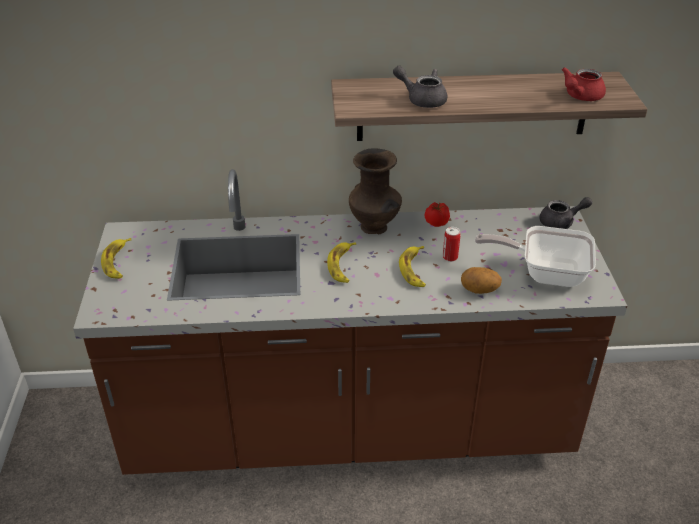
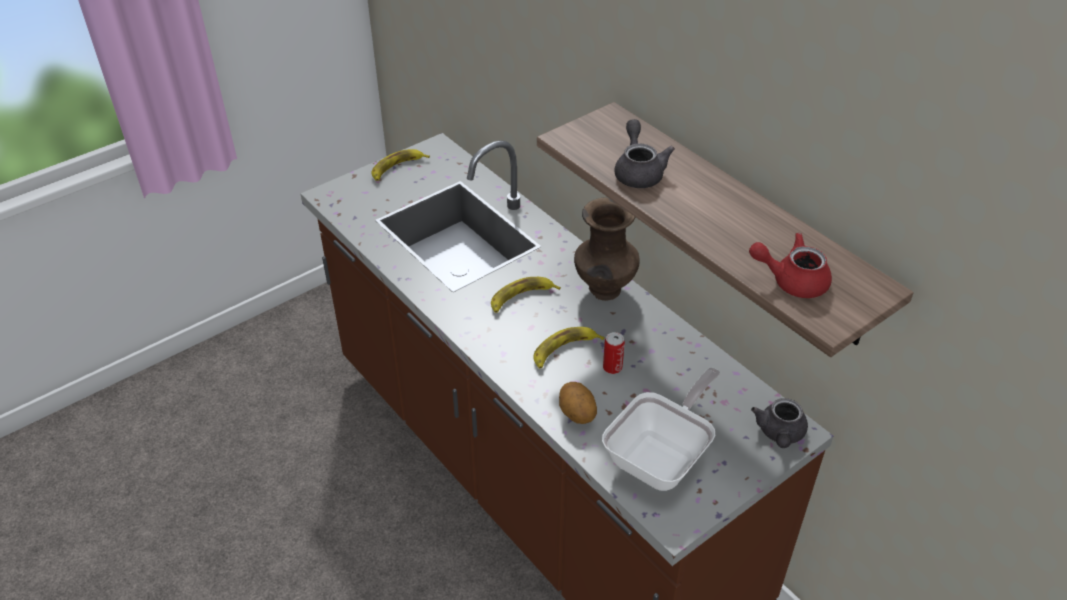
camera: 55 degrees right, 5 degrees up
tomato [425,202,450,227] -> none
frying pan [475,226,596,287] -> frying pan turned 60 degrees clockwise [602,368,720,491]
grey teapot [539,197,592,229] -> grey teapot turned 60 degrees clockwise [751,398,808,448]

